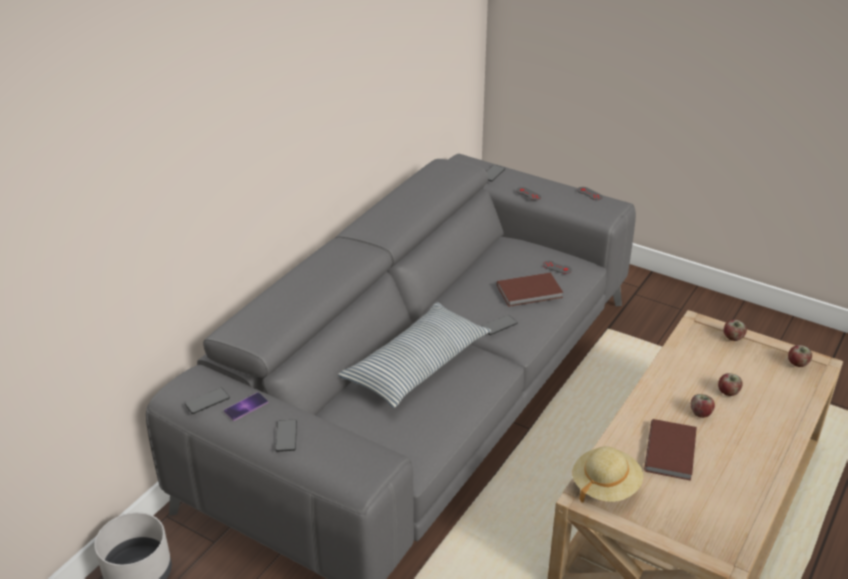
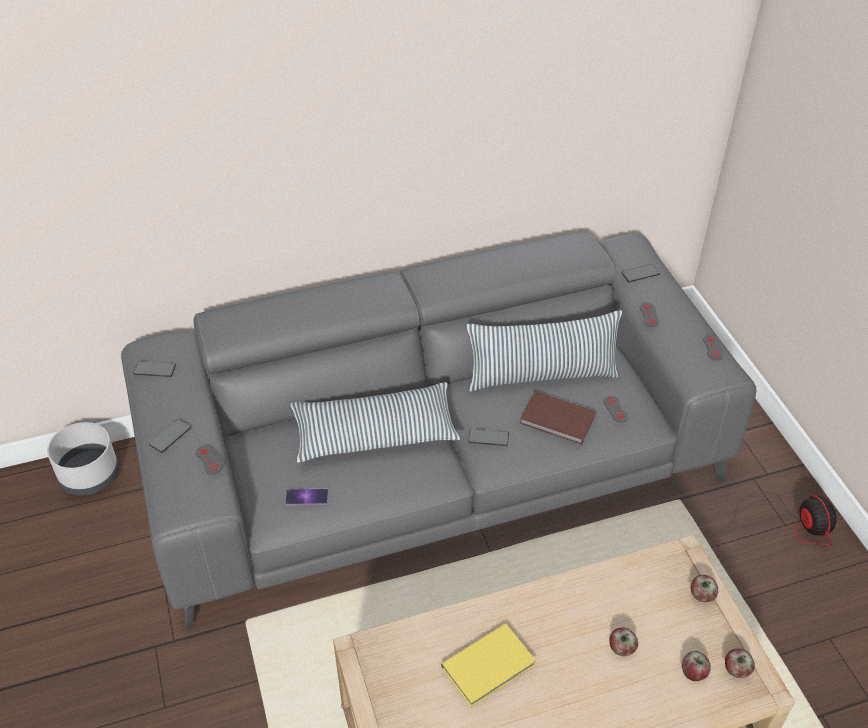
camera: 40 degrees right, 10 degrees up
phone [224,392,268,421] -> phone moved to [285,489,328,505]
beige hat [572,446,643,503] -> none
brown book [644,419,697,481] -> yellow book [441,623,536,707]
apple [691,394,715,418] -> apple moved to [682,651,711,681]
none -> grey game controller [196,446,222,475]
none -> pillow [466,310,622,391]
none -> fan [713,492,837,545]

